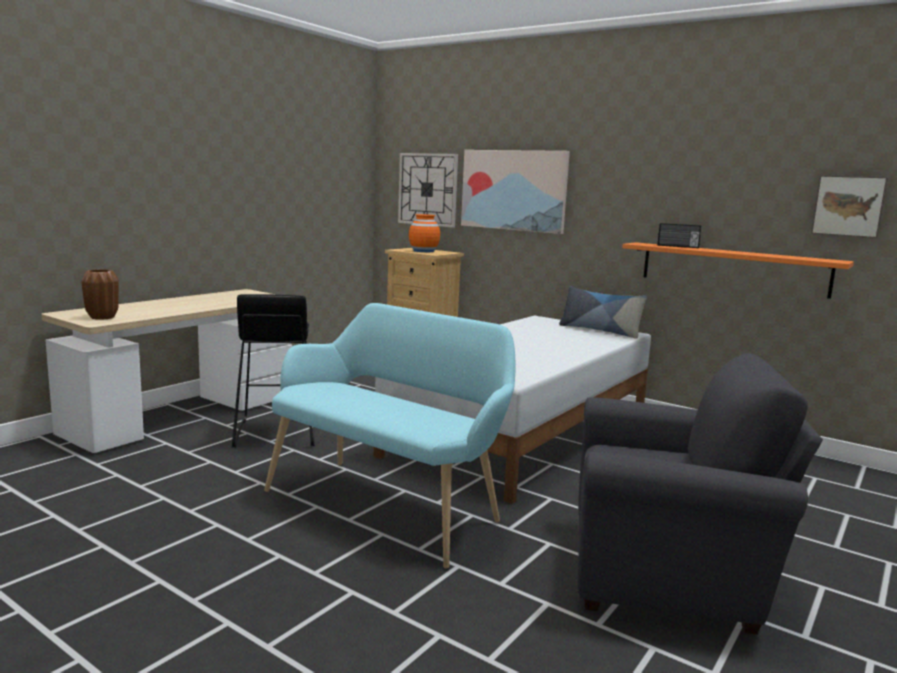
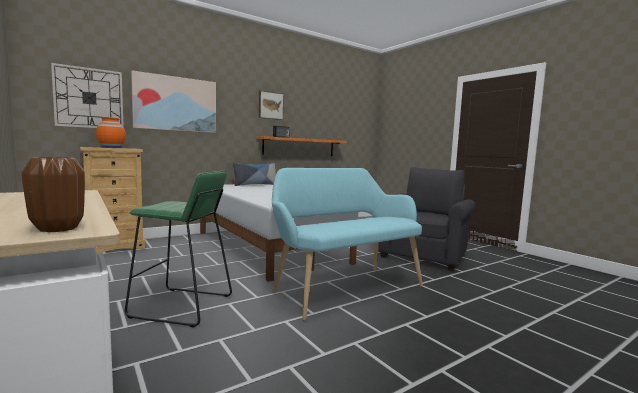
camera: 70 degrees left, 5 degrees down
black stool [232,294,315,448] -> green stool [125,171,232,328]
picture [811,175,888,238] -> picture moved to [259,91,284,120]

